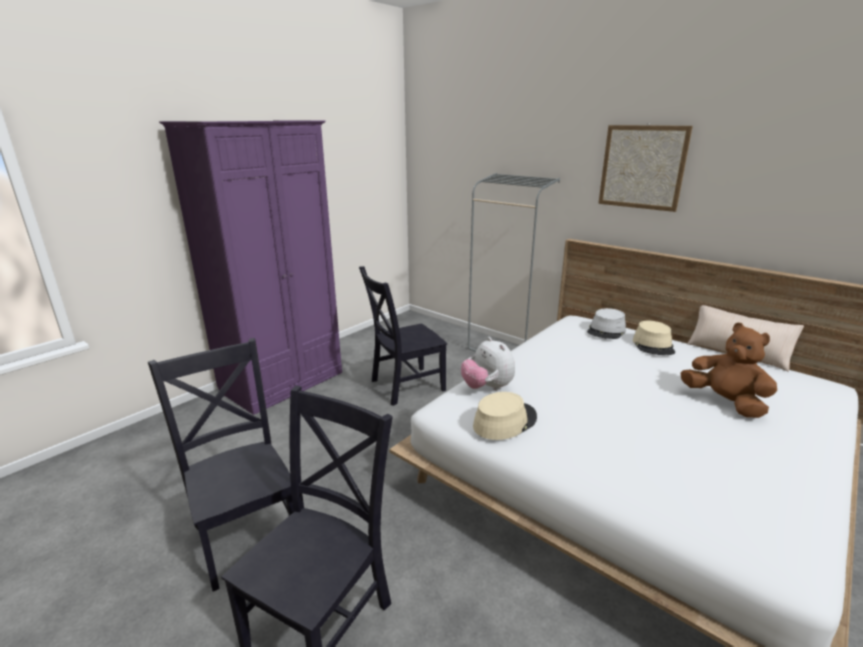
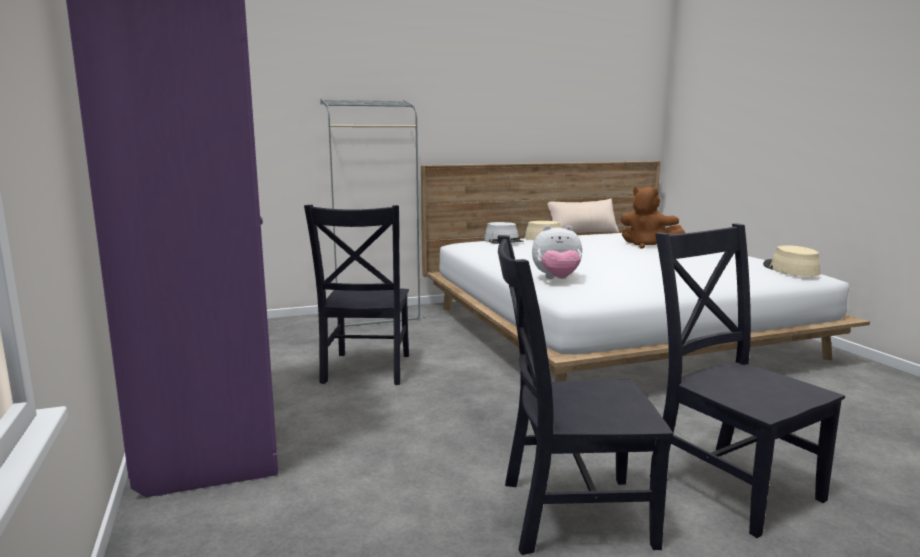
camera: 60 degrees left, 10 degrees down
beige hat [473,392,537,440] -> beige hat moved to [763,245,820,277]
picture [598,124,693,212] -> none
brown plush toy [680,323,777,418] -> brown plush toy turned 135 degrees counterclockwise [620,187,685,249]

